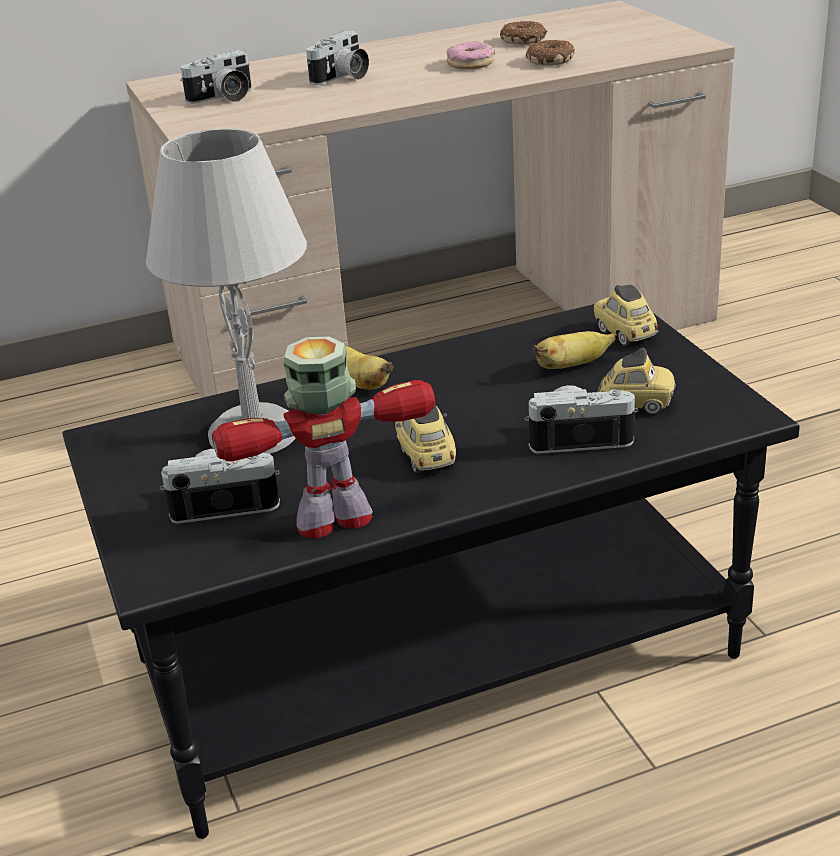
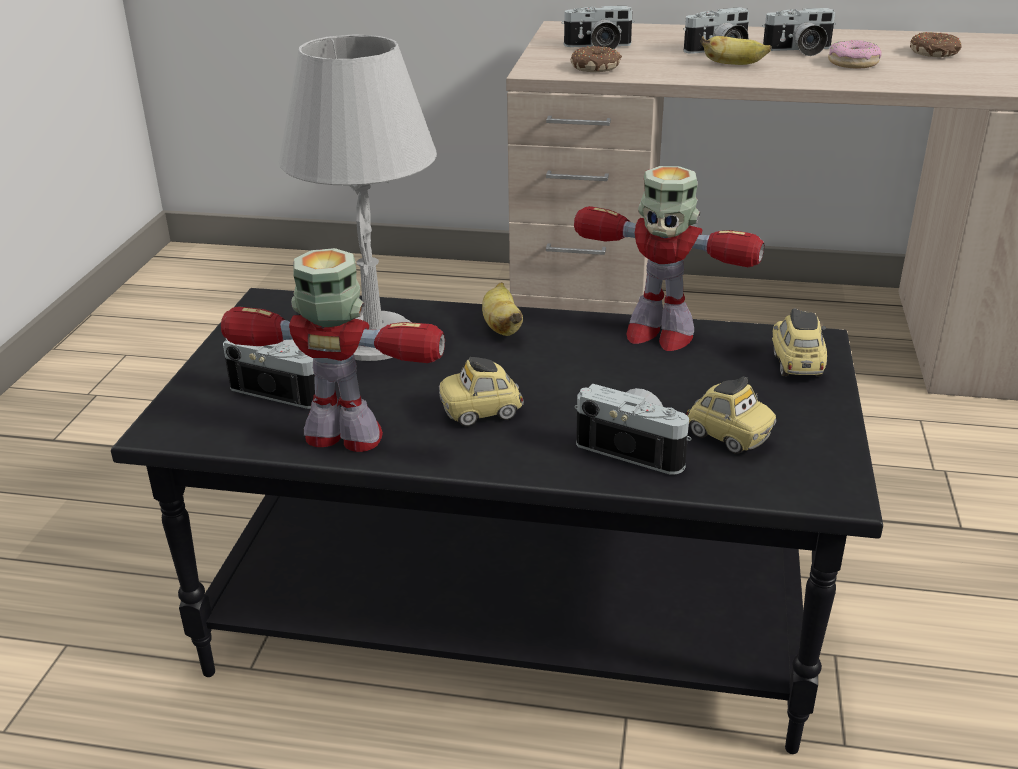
camera: 30 degrees right, 0 degrees up
toy car [395,405,456,473] -> toy car turned 120 degrees counterclockwise [439,357,524,426]
donut [526,39,575,66] -> donut moved to [571,46,622,72]
banana [533,331,616,369] -> banana moved to [701,36,771,65]
none -> toy robot [574,166,764,351]
none -> camera [763,8,836,56]

